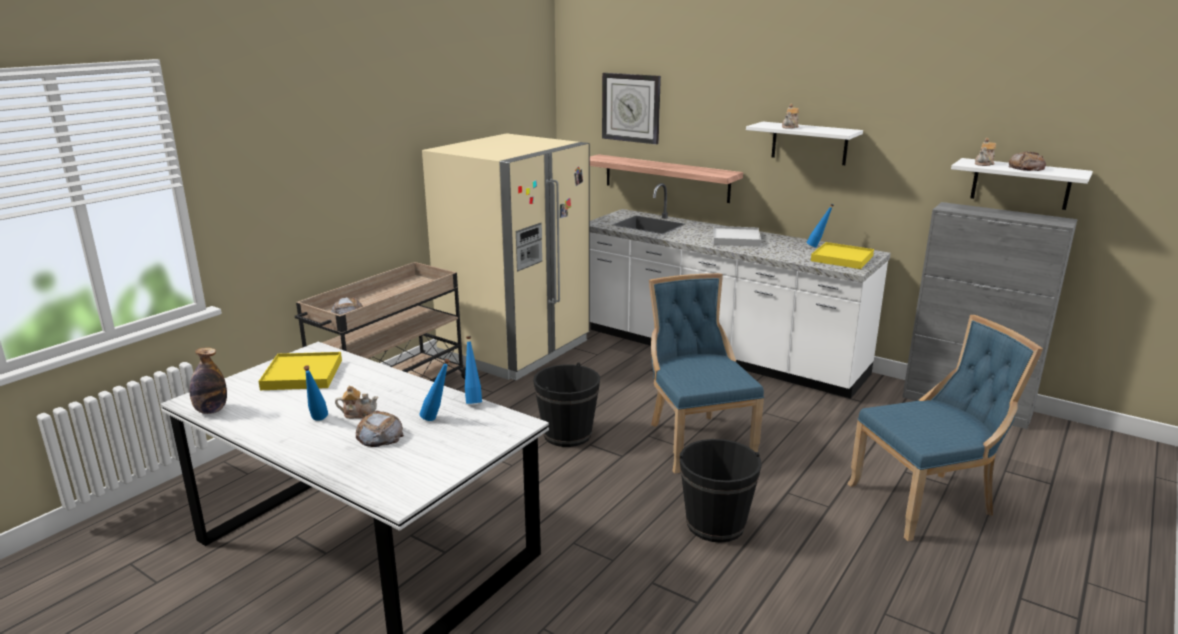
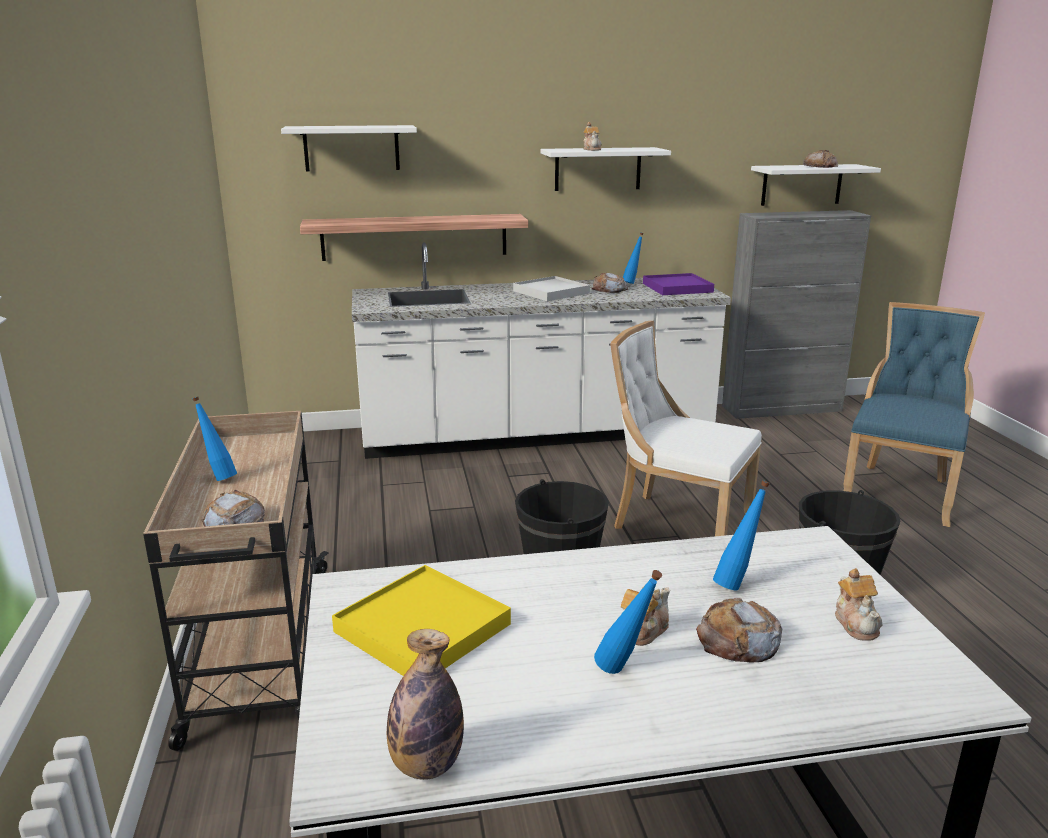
camera: 45 degrees left, 0 degrees up
beige fridge [422,133,590,380] -> none
blue bottle [465,336,482,404] -> blue bottle moved to [192,397,237,481]
wall clock [602,73,661,145] -> white shelf [281,125,417,171]
blue chair [649,273,764,474] -> white chair [610,321,762,536]
yellow tray [811,242,874,269] -> purple tray [643,273,714,295]
teapot [975,138,996,166] -> teapot moved to [835,568,882,641]
none -> bread [592,273,628,293]

